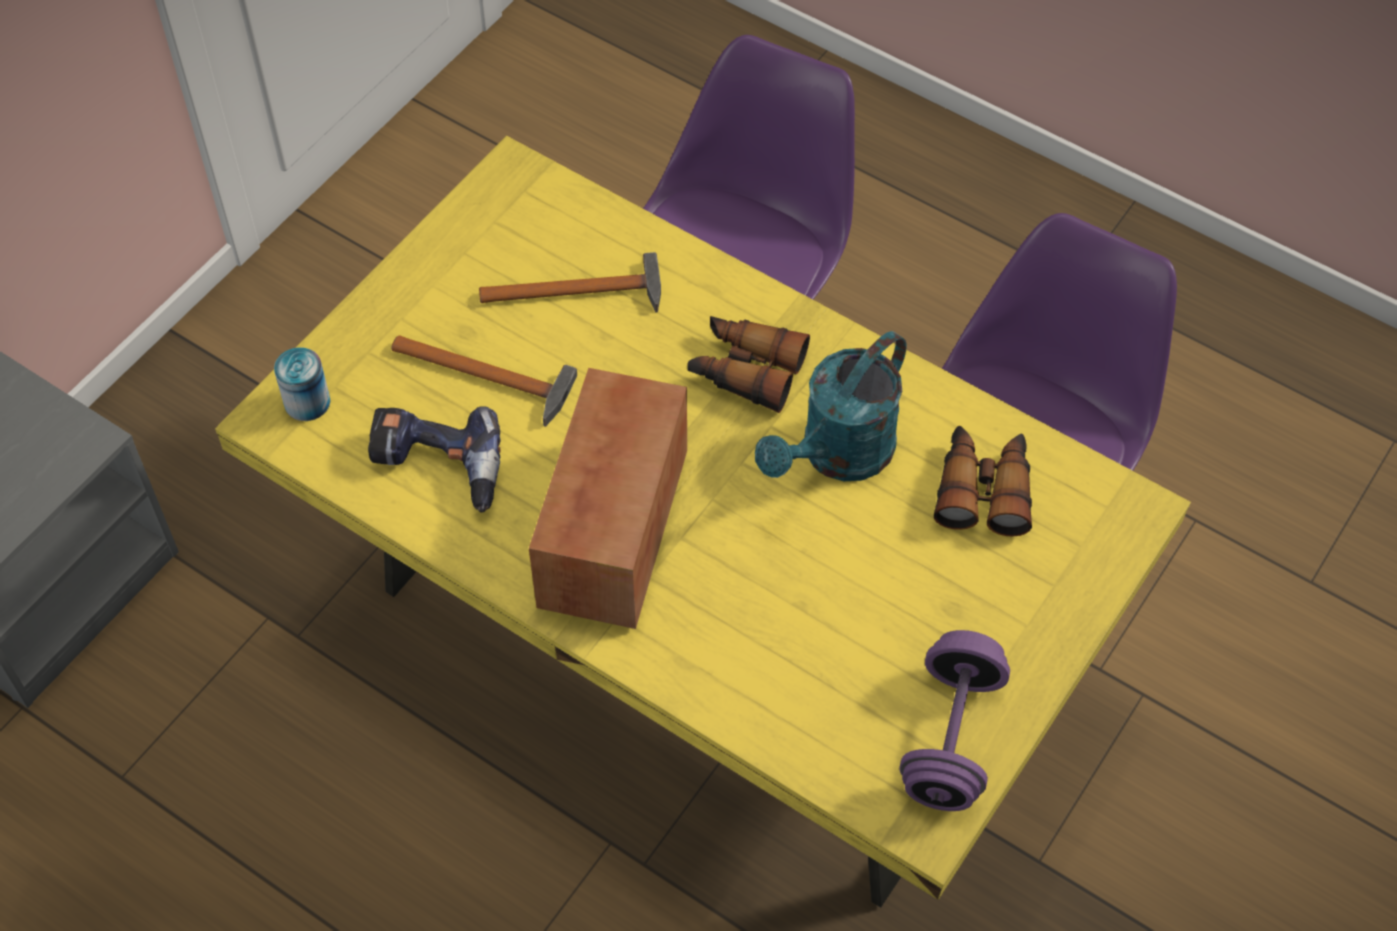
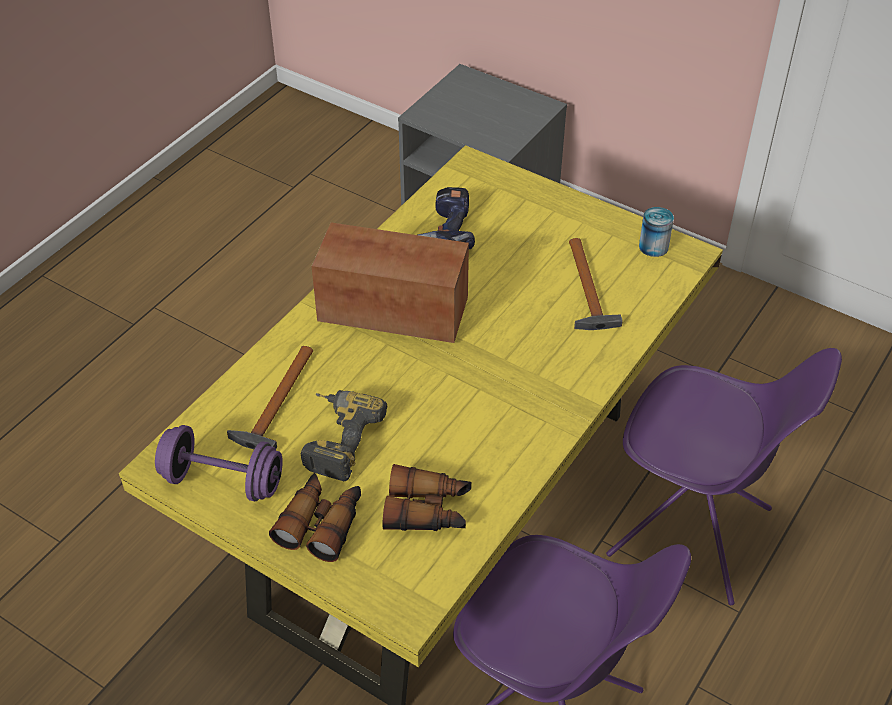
camera: 90 degrees right, 10 degrees down
can [274,347,331,421] -> can moved to [639,207,674,257]
hammer [391,335,577,427] -> hammer moved to [227,346,313,449]
binoculars [687,316,810,413] -> binoculars moved to [269,473,361,562]
turquoise watering can [755,331,907,481] -> none
none -> power drill [301,390,387,481]

